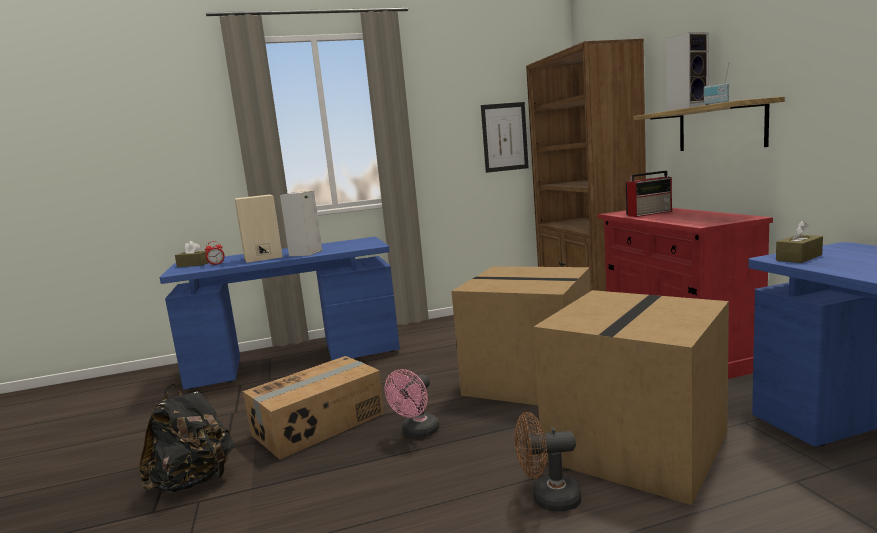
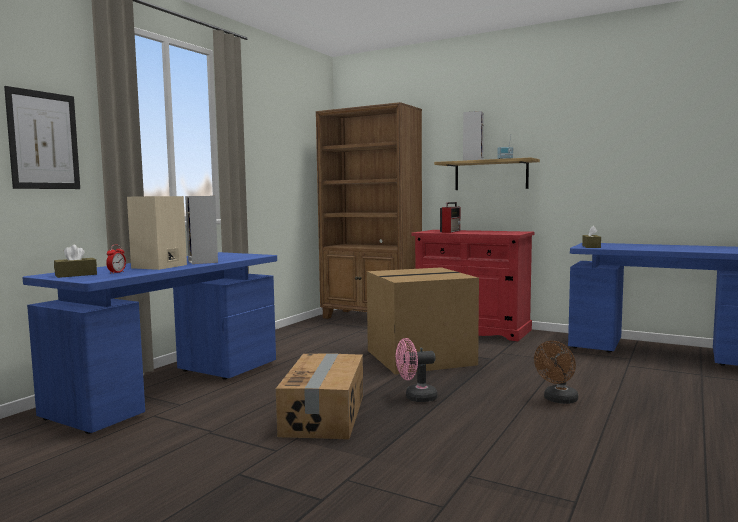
camera: 45 degrees left, 5 degrees down
black backpack [139,384,234,492] -> none
pink fan [385,369,439,438] -> pink fan turned 90 degrees clockwise [396,338,437,402]
picture [481,102,529,173] -> picture moved to [4,86,80,189]
cardboard box [533,290,729,505] -> none

